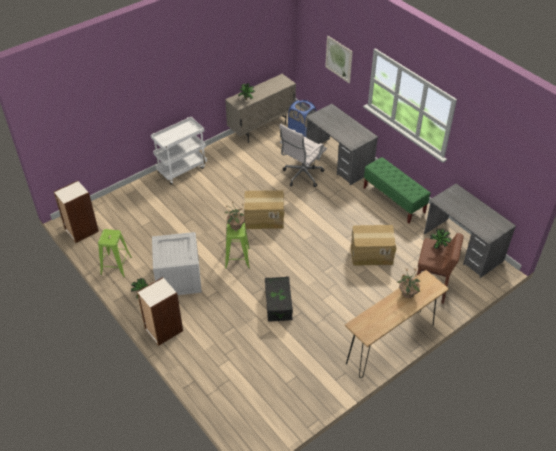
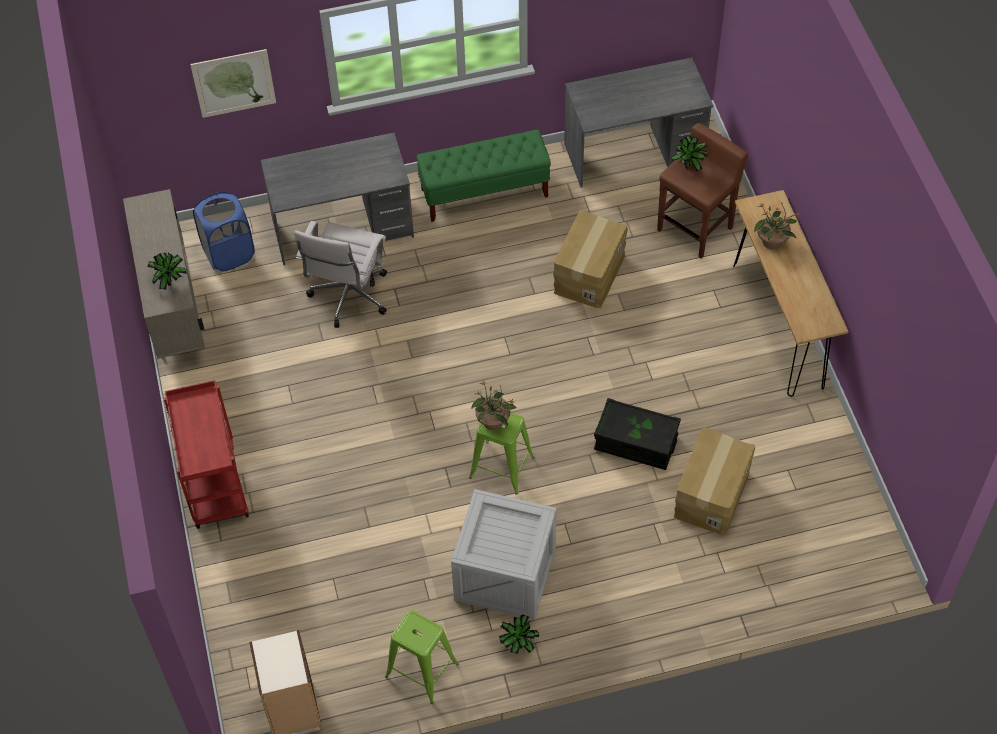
camera: 65 degrees left, 10 degrees up
bookcase [137,277,183,346] -> none
white cart [151,117,207,185] -> red cart [163,380,249,529]
cardboard box [244,190,284,229] -> cardboard box moved to [674,427,755,535]
white office chair [279,123,327,187] -> white office chair turned 45 degrees clockwise [294,221,387,328]

